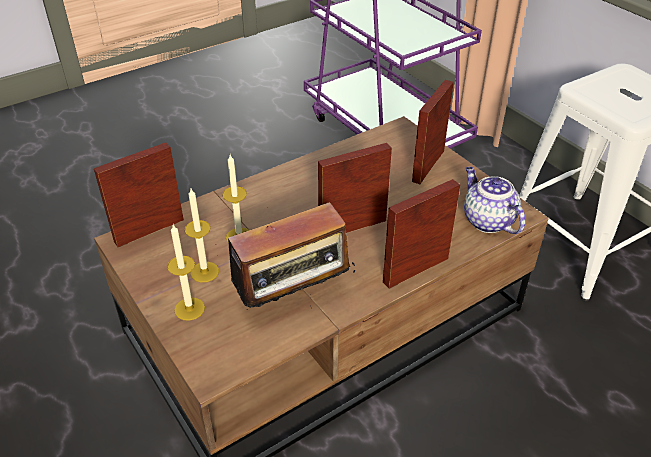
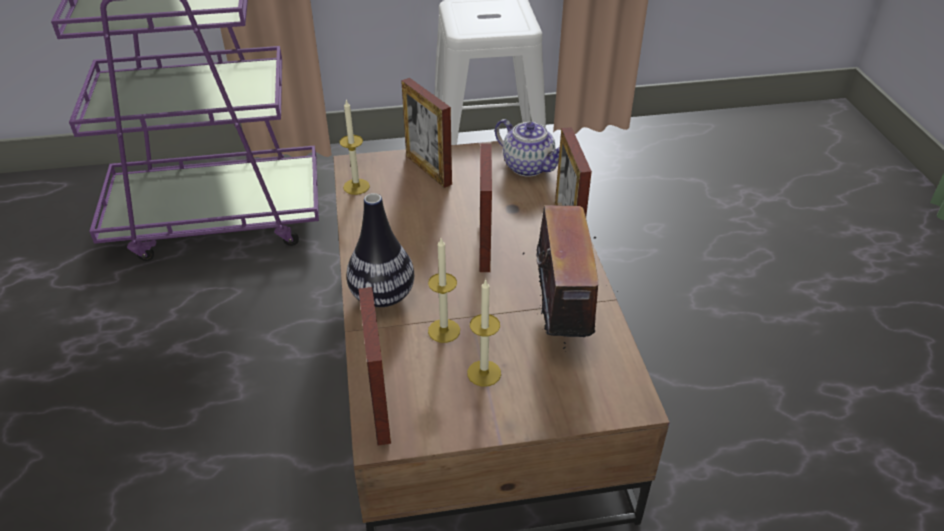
camera: 65 degrees left, 0 degrees up
candle [167,225,205,321] -> candle moved to [339,99,370,195]
teapot [464,167,526,234] -> teapot turned 135 degrees counterclockwise [495,119,560,177]
none -> vase [346,193,414,307]

